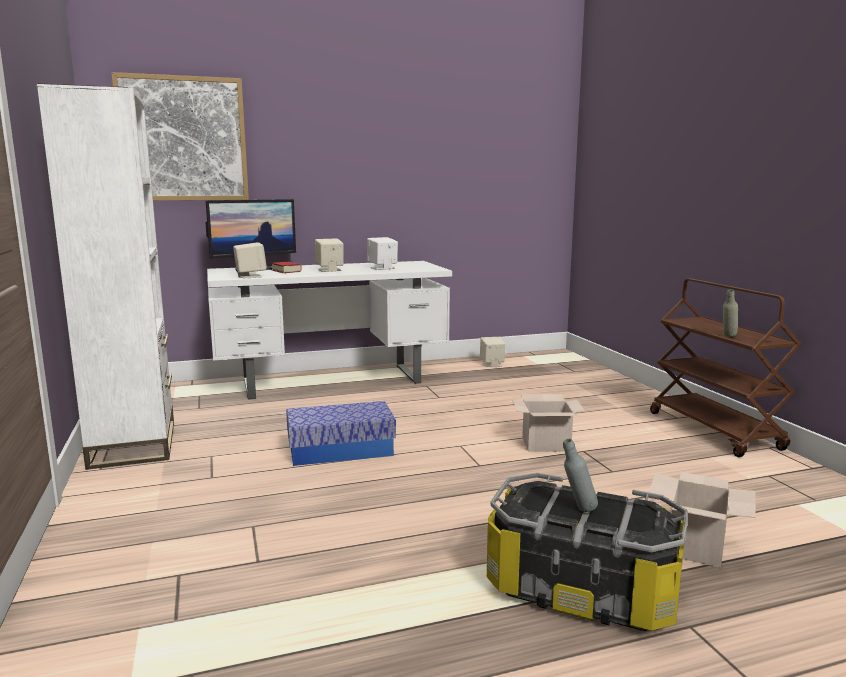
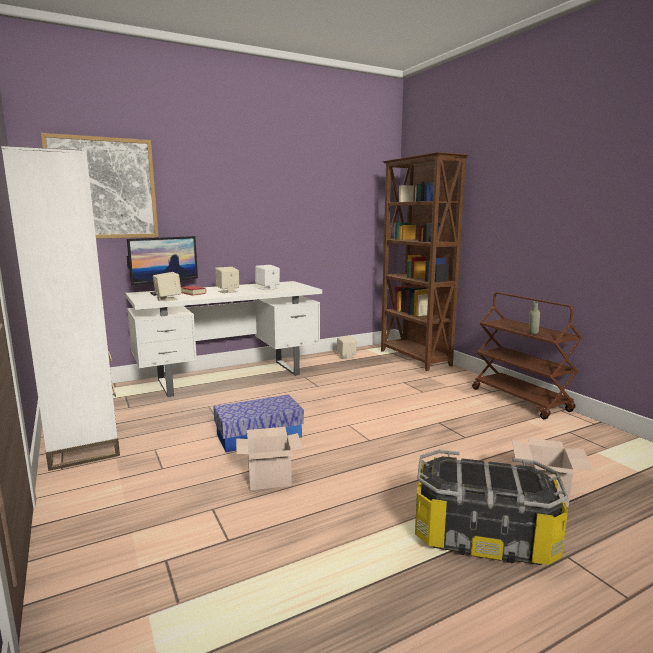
camera: 10 degrees left, 0 degrees up
cardboard box [512,394,585,452] -> cardboard box moved to [236,427,302,490]
grey bottle [563,439,598,512] -> none
none -> brown bookcase [381,152,468,371]

